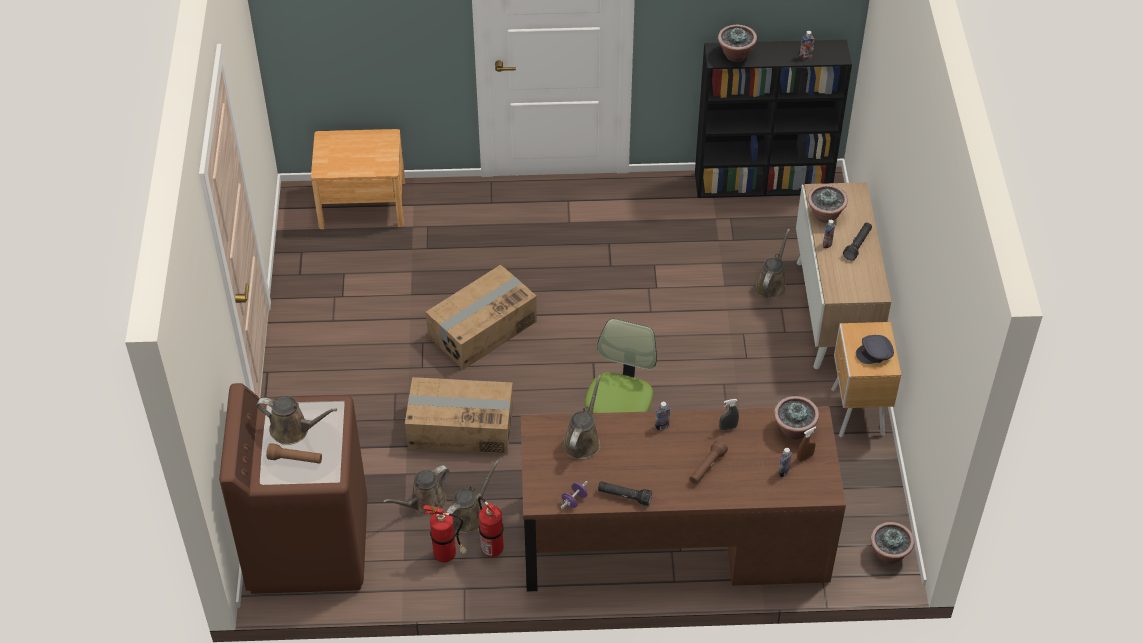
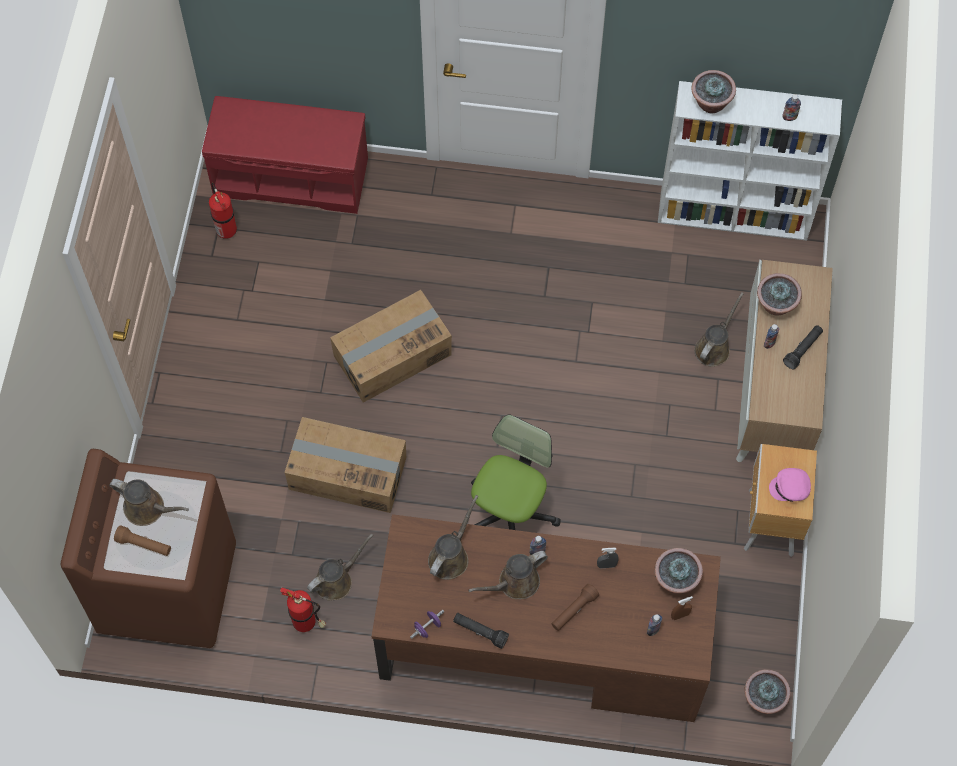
camera: 10 degrees right, 15 degrees up
brown nightstand [311,129,405,229] -> red bench [202,96,368,214]
brown watering can [383,465,449,515] -> brown watering can moved to [468,551,548,599]
fire extinguisher [478,496,504,557] -> fire extinguisher moved to [209,182,237,239]
black bookcase [695,40,852,198] -> white bookcase [658,81,842,241]
grey cap [856,335,894,364] -> pink cap [769,468,811,502]

